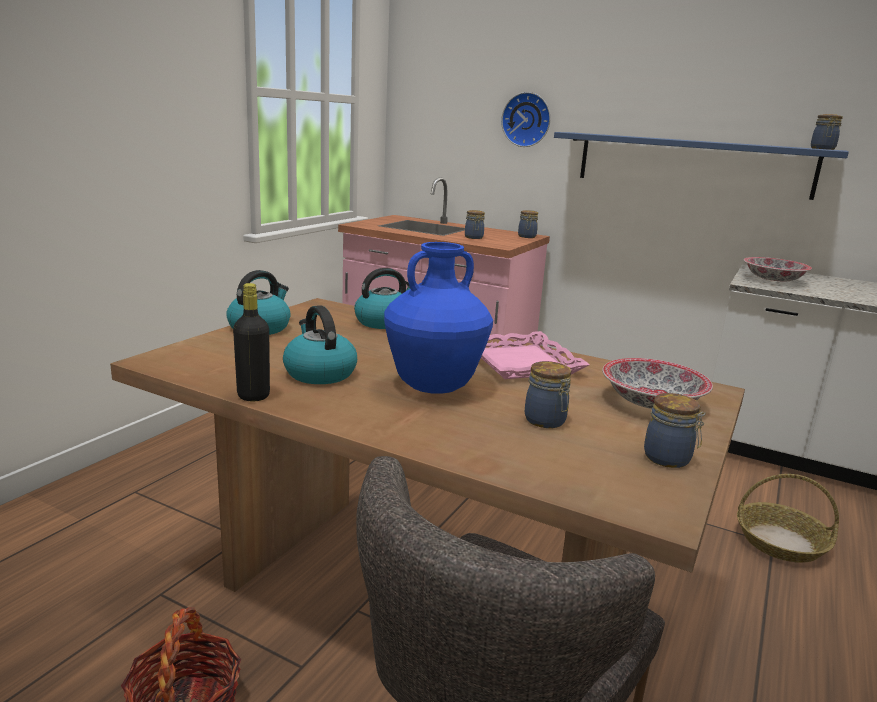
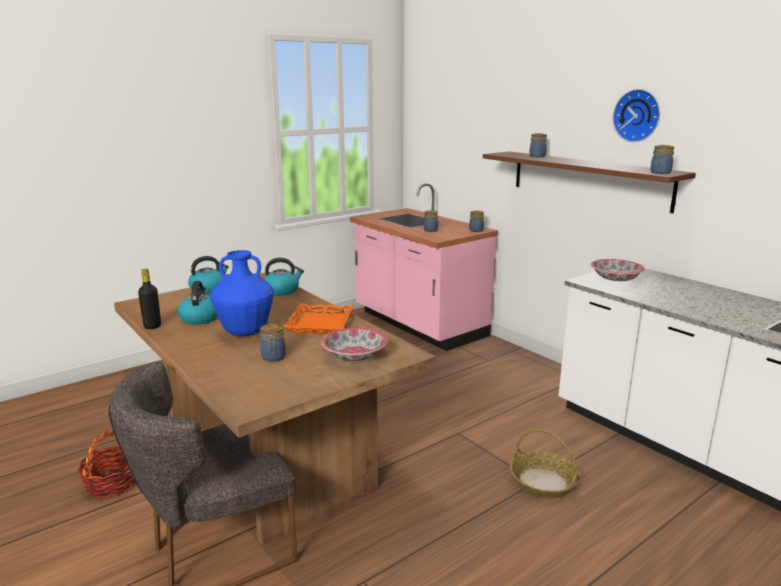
camera: 25 degrees right, 0 degrees up
pink tray [481,331,590,379] -> orange tray [283,304,353,334]
wall clock [501,92,551,147] -> wall clock moved to [613,89,660,142]
blue shelf [554,132,849,200] -> brown shelf [483,151,696,213]
jar [644,393,706,468] -> jar moved to [529,133,547,157]

